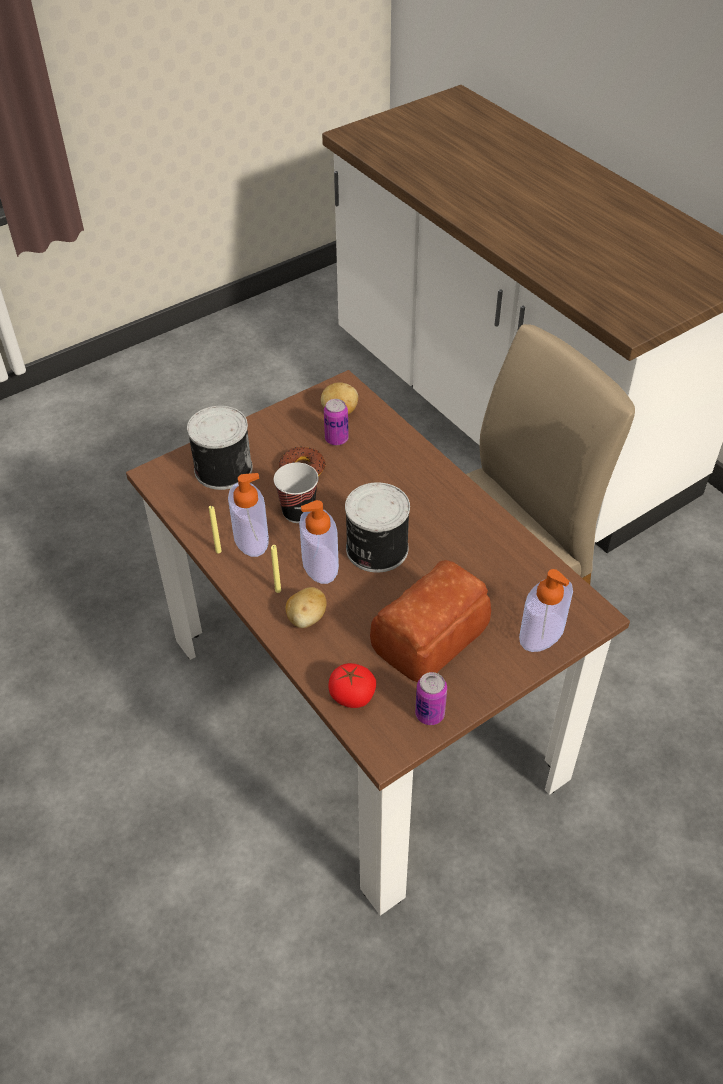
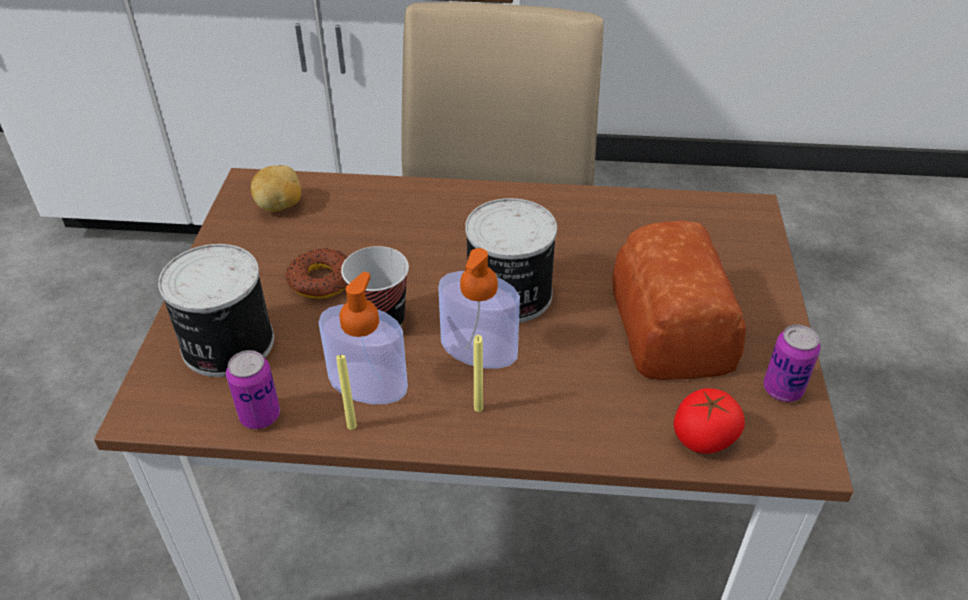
camera: 50 degrees left, 5 degrees down
potato [286,587,327,628] -> none
can [324,399,349,445] -> can moved to [226,350,280,429]
soap dispenser [519,569,573,652] -> none

